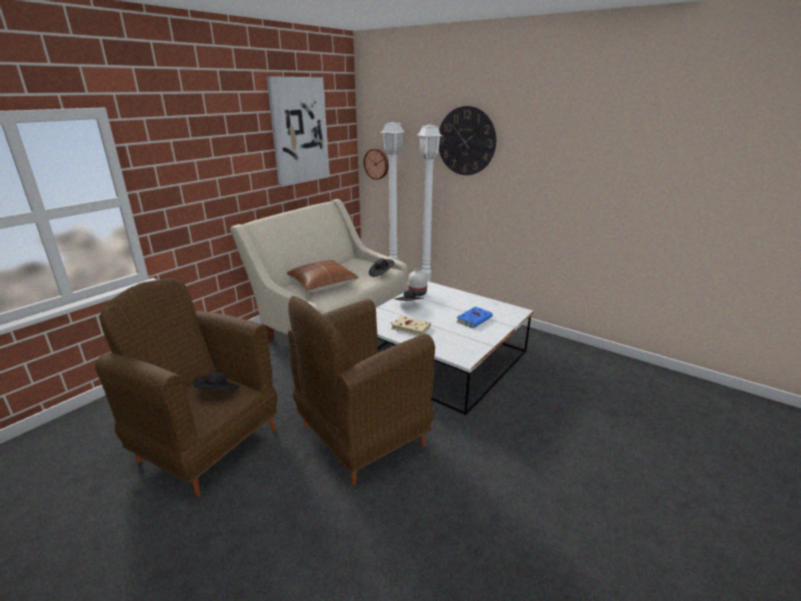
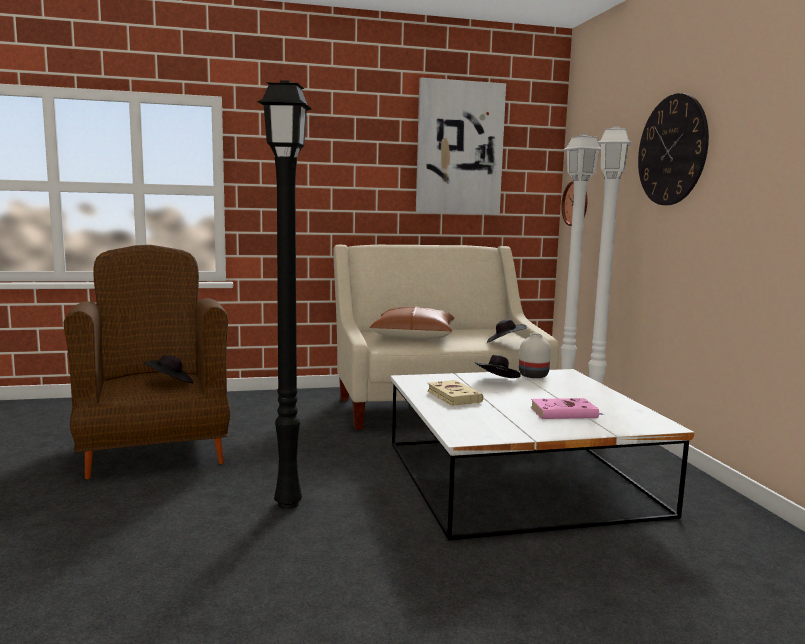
camera: 40 degrees right, 15 degrees down
brown armchair [288,296,435,485] -> black floor lamp [257,80,312,509]
blue book [456,307,493,328] -> pink book [531,398,604,419]

